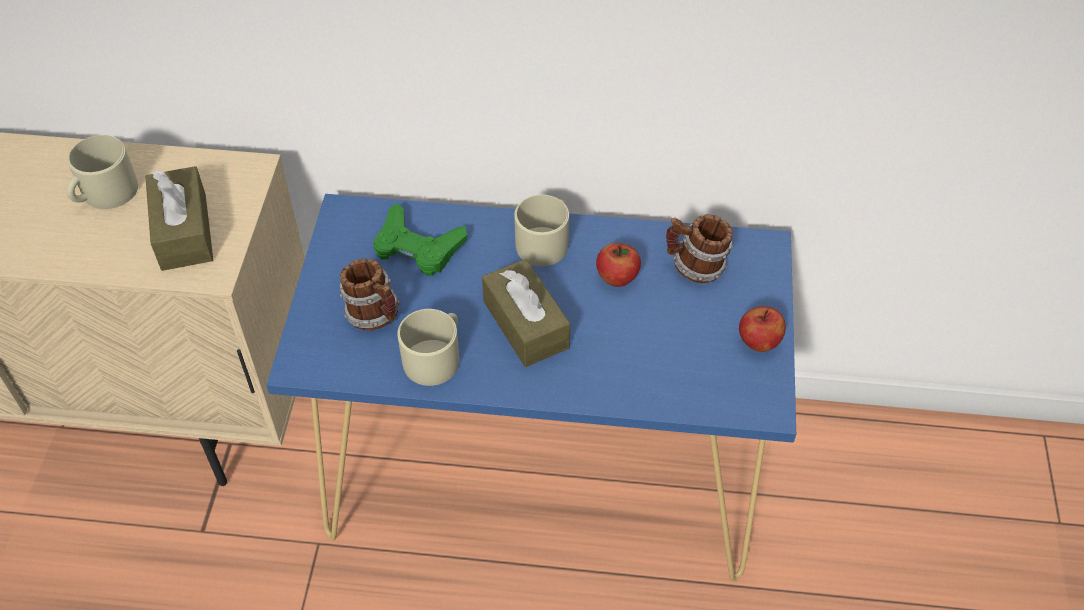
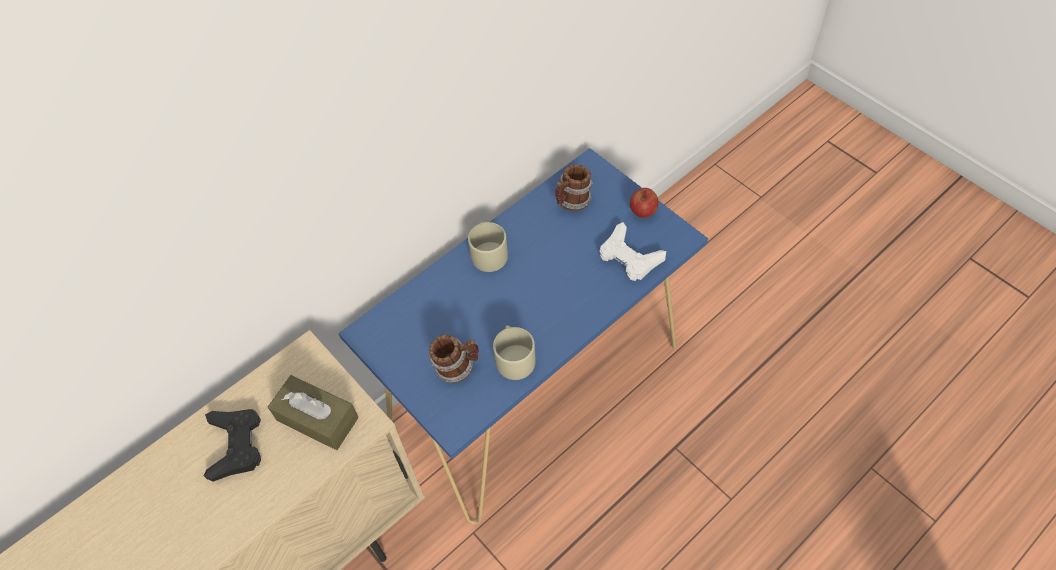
camera: 45 degrees left, 5 degrees up
beige mug [66,135,138,209] -> black game controller [204,409,261,482]
green game controller [373,203,467,276] -> none
brown tissue box [482,259,570,367] -> none
apple [596,243,641,287] -> none
none -> white game controller [599,222,666,281]

